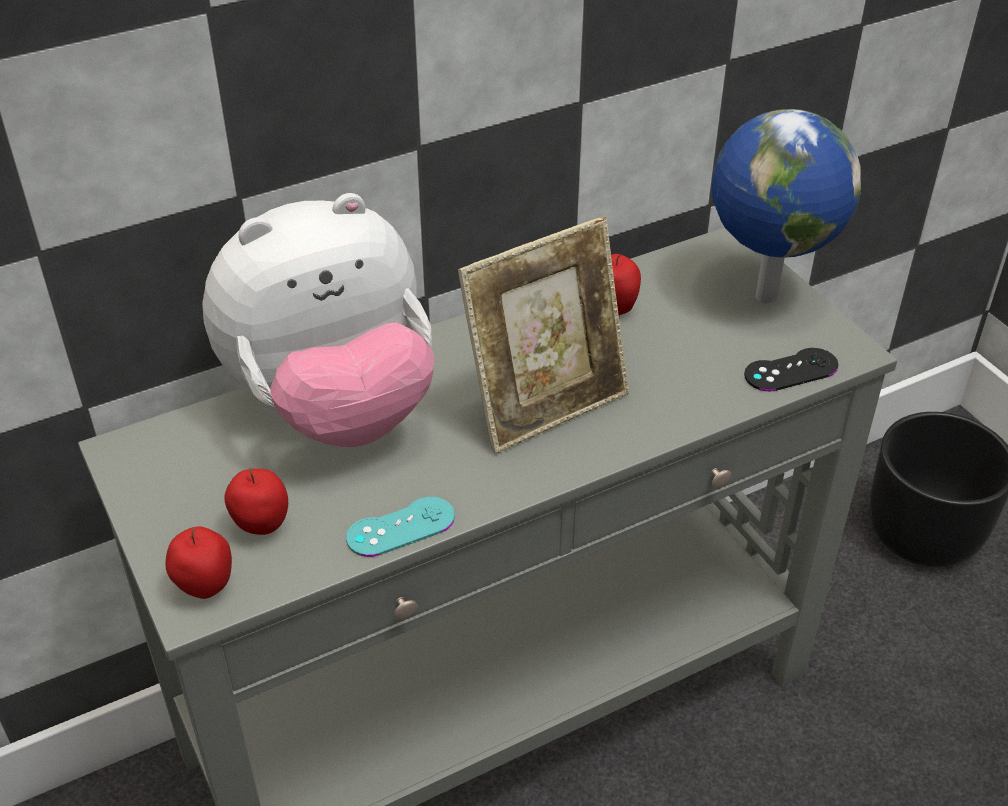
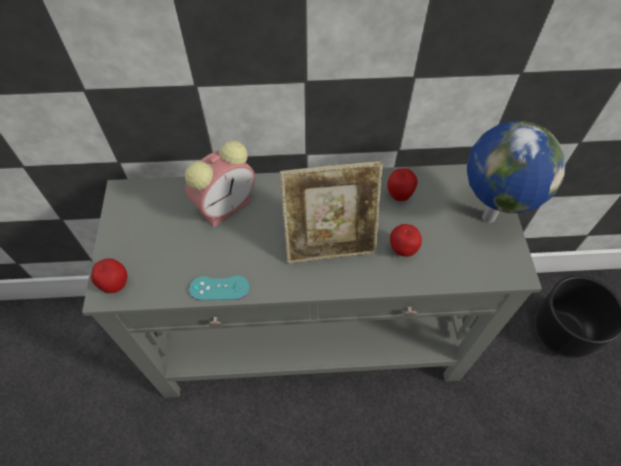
camera: 25 degrees right, 15 degrees up
plush toy [202,193,435,447] -> alarm clock [185,141,255,228]
apple [224,468,288,535] -> apple moved to [390,224,422,257]
black game controller [744,348,838,392] -> none

